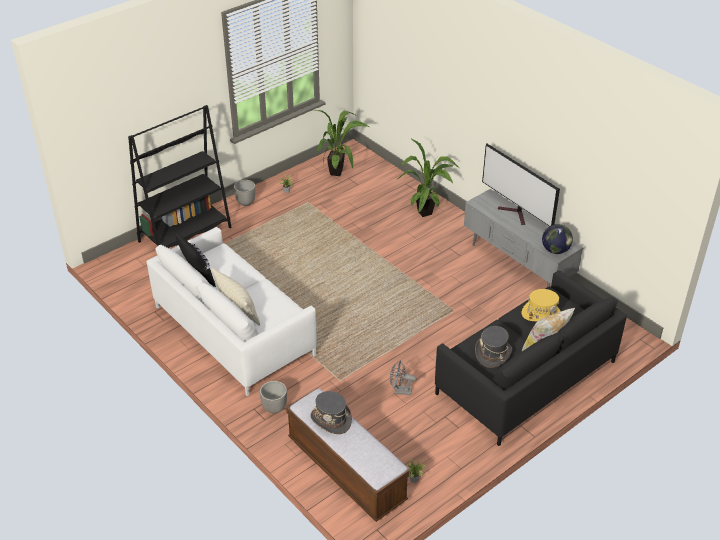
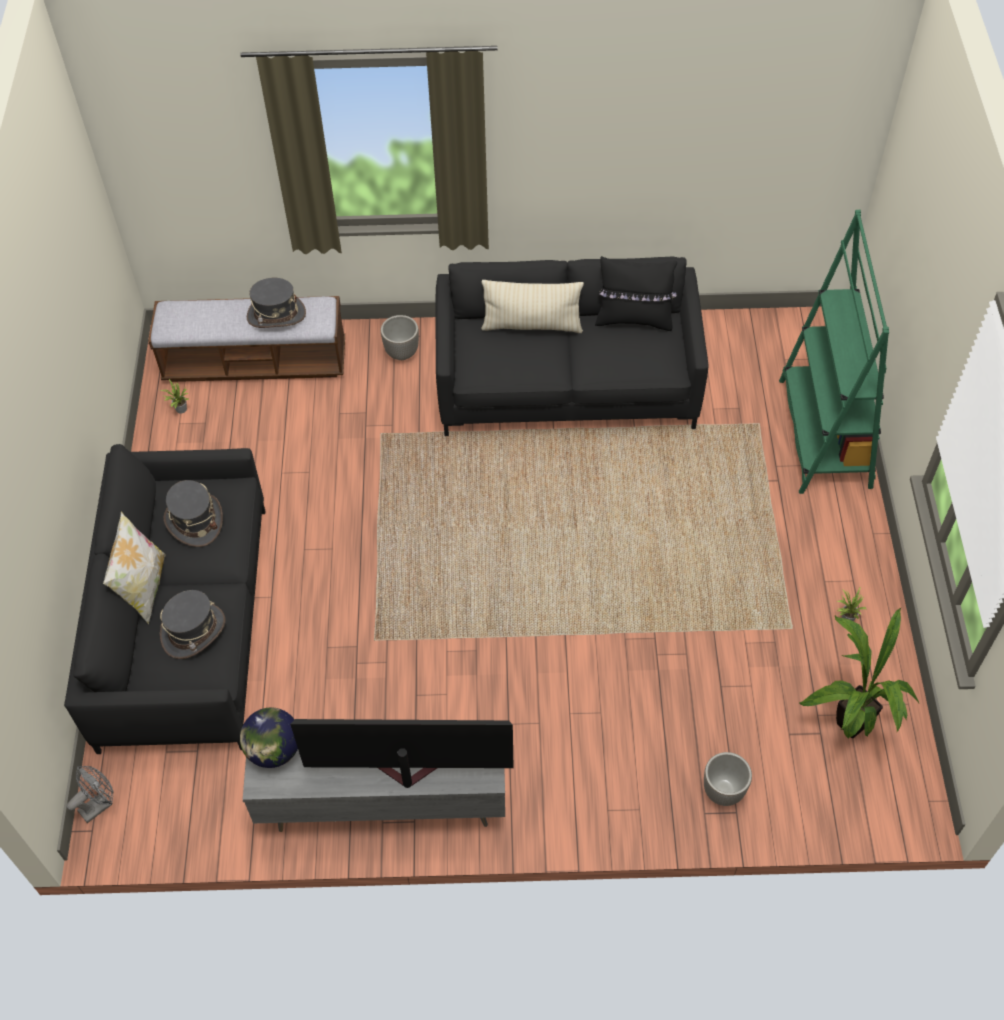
camera: 130 degrees right, 15 degrees up
black bookcase [128,105,232,248] -> green bookcase [779,209,889,494]
white sofa [147,227,317,396] -> black sofa [436,256,708,436]
planter [234,180,256,206] -> planter moved to [704,752,752,806]
grey fan [390,360,417,395] -> grey fan moved to [66,766,114,823]
potted plant [396,138,460,217] -> none
yellow hat [522,289,561,321] -> grey hat [160,590,225,659]

